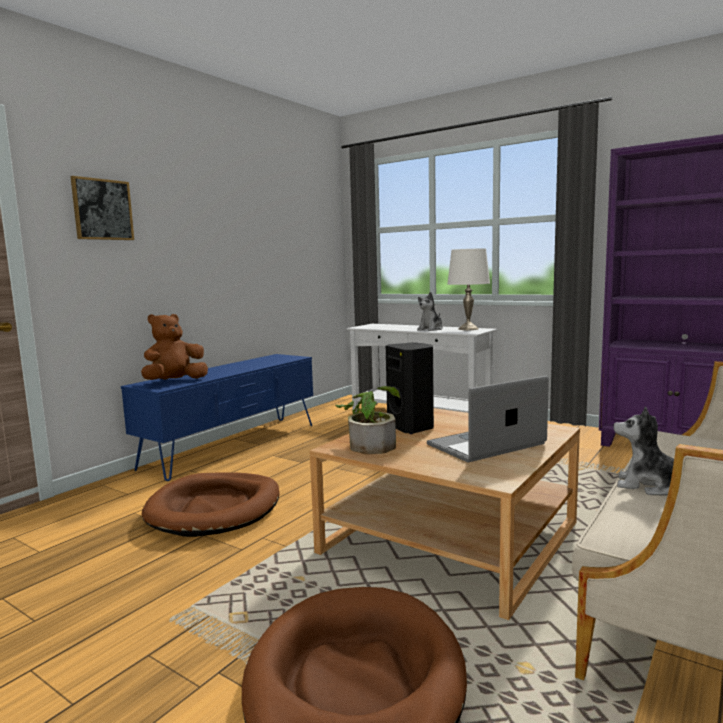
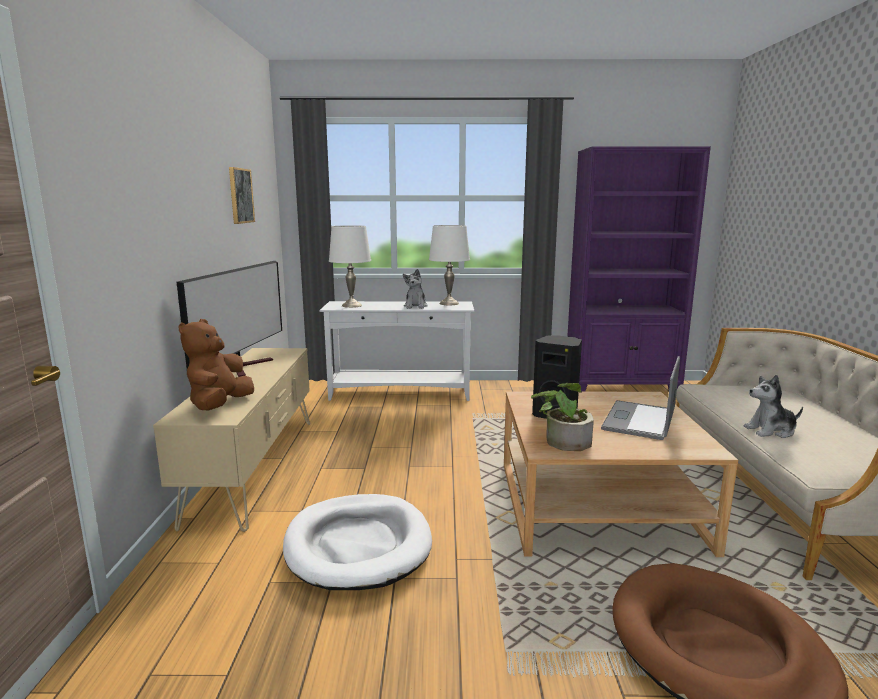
camera: 35 degrees left, 5 degrees up
picture [71,176,134,240] -> picture moved to [229,167,255,224]
blue tv stand [121,354,313,481] -> beige tv stand [153,348,310,532]
brown dog bed [142,472,279,537] -> white dog bed [283,494,432,590]
none -> television [177,261,282,377]
none -> white table lamp [329,225,371,308]

